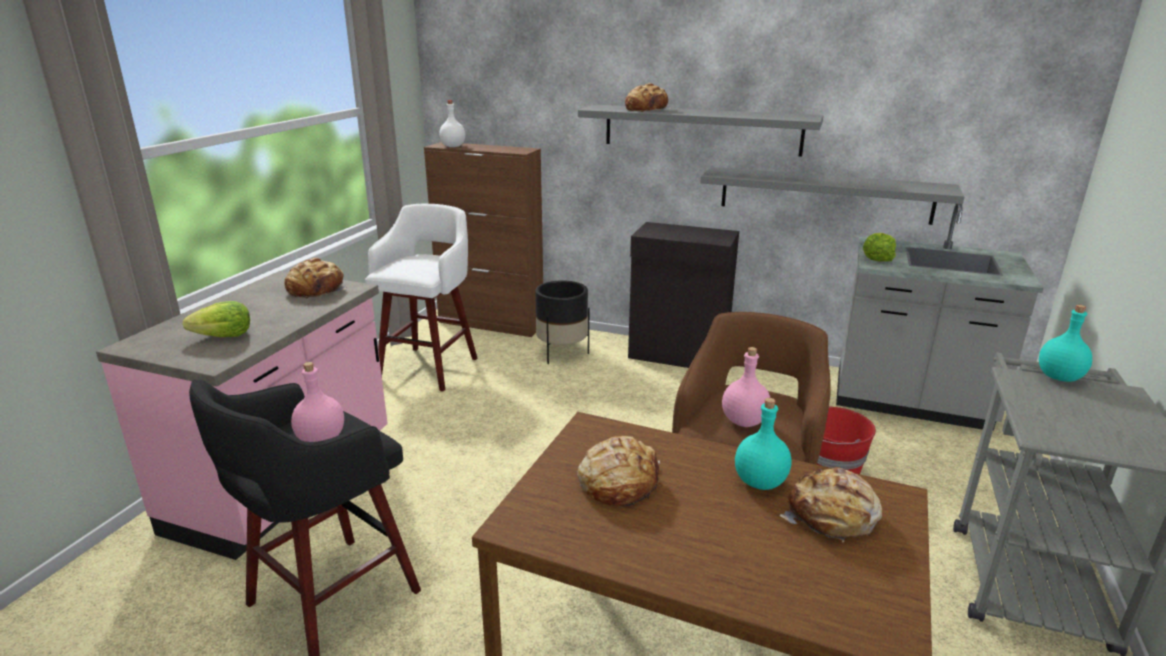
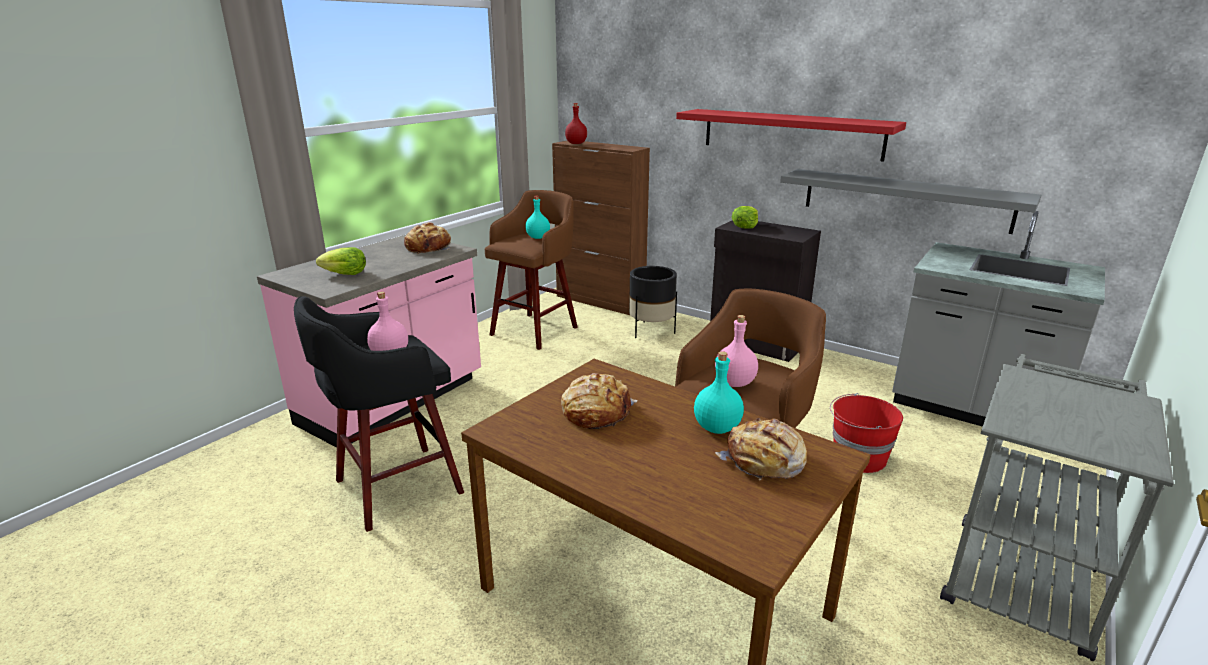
camera: 15 degrees right, 0 degrees up
white stool [365,204,478,391] -> brown stool [485,190,578,350]
white bottle [439,100,465,147] -> red bottle [565,103,587,144]
grey shelf [578,105,823,157] -> red shelf [676,109,906,162]
bread [625,83,672,112] -> none
lettuce [863,233,896,262] -> lettuce moved to [732,206,758,229]
turquoise bottle [1039,305,1092,382] -> turquoise bottle moved to [525,196,550,239]

